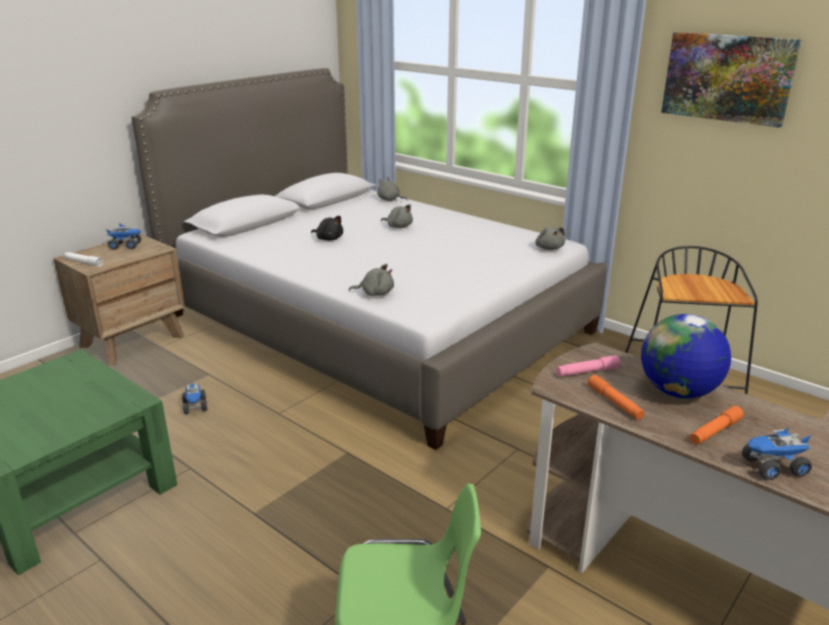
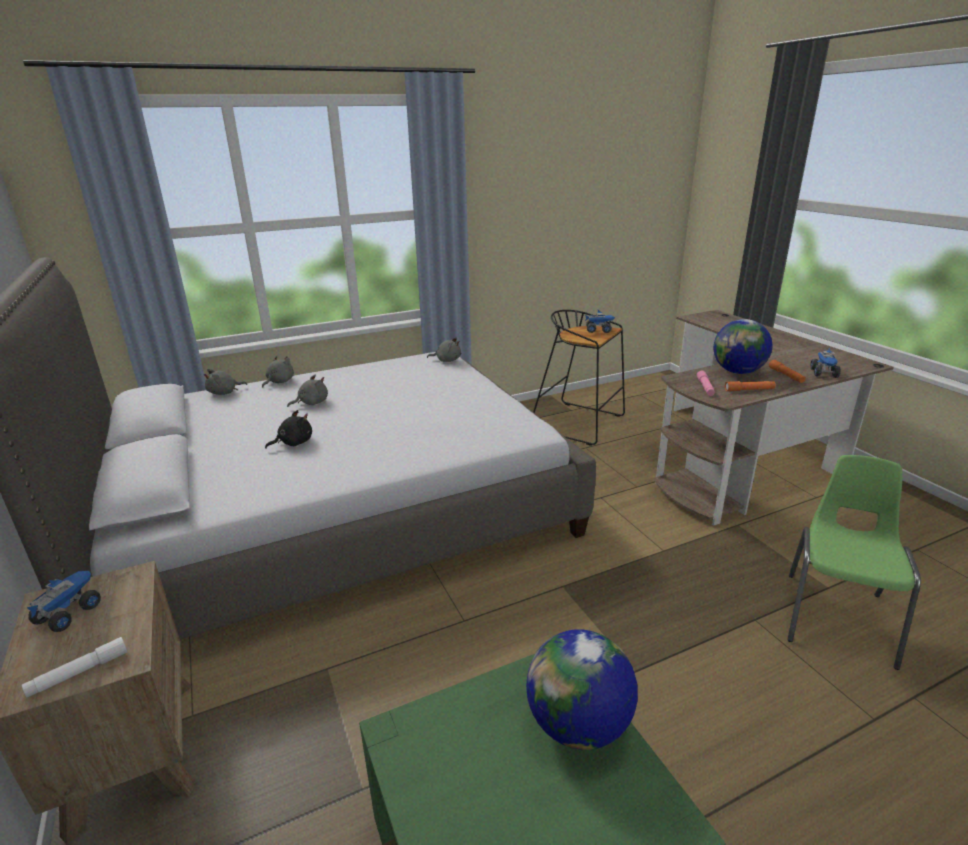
camera: 65 degrees left, 0 degrees up
toy truck [182,382,208,414] -> toy truck moved to [585,310,615,333]
grey plush toy [349,264,394,296] -> grey plush toy moved to [262,356,294,388]
picture [661,32,802,128] -> none
none -> globe [526,629,638,750]

